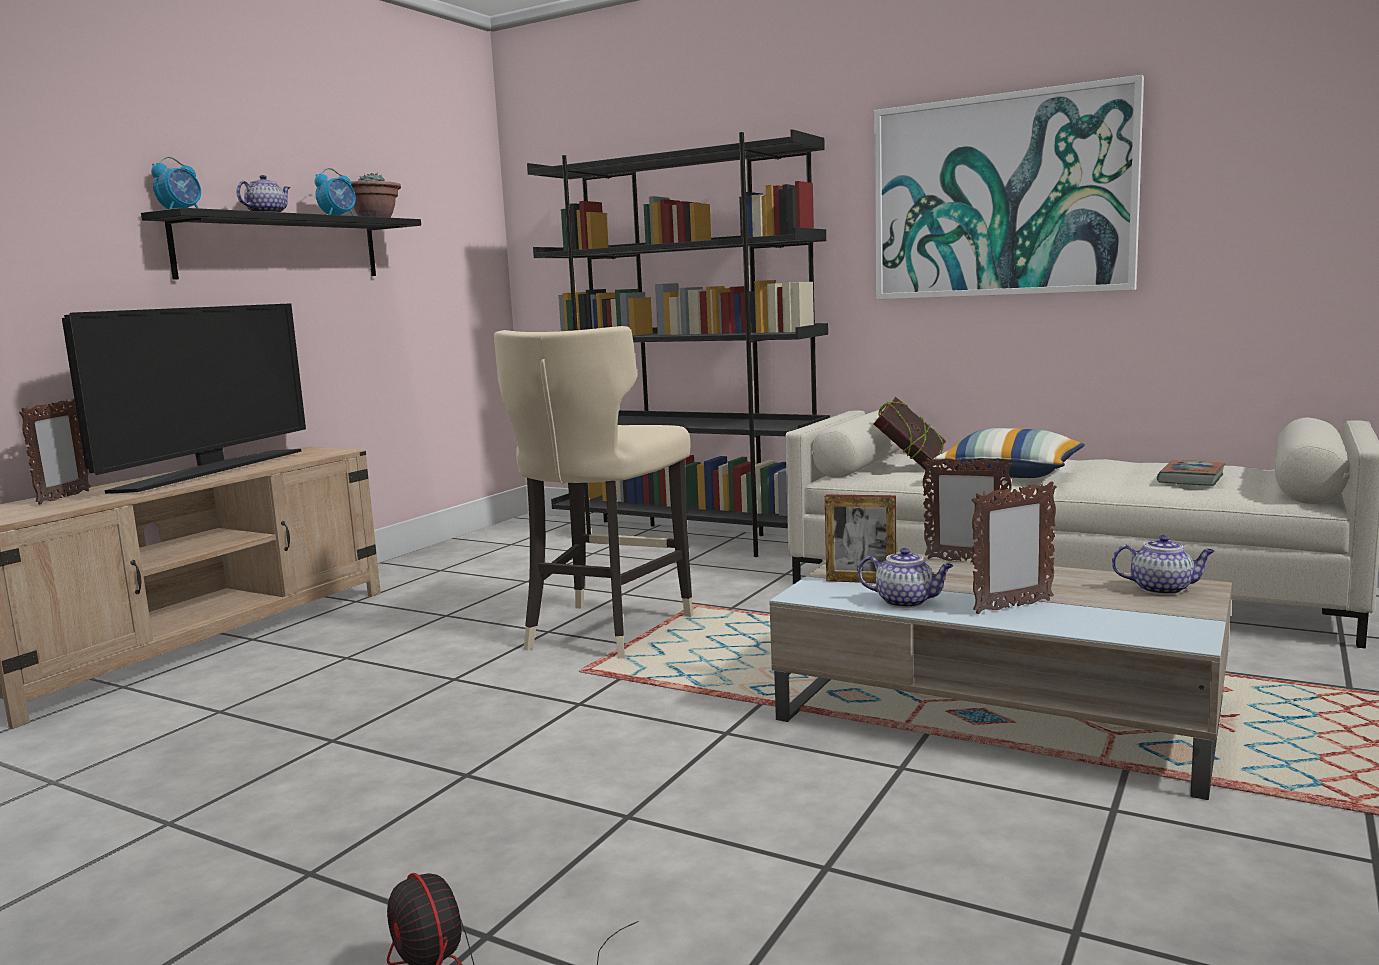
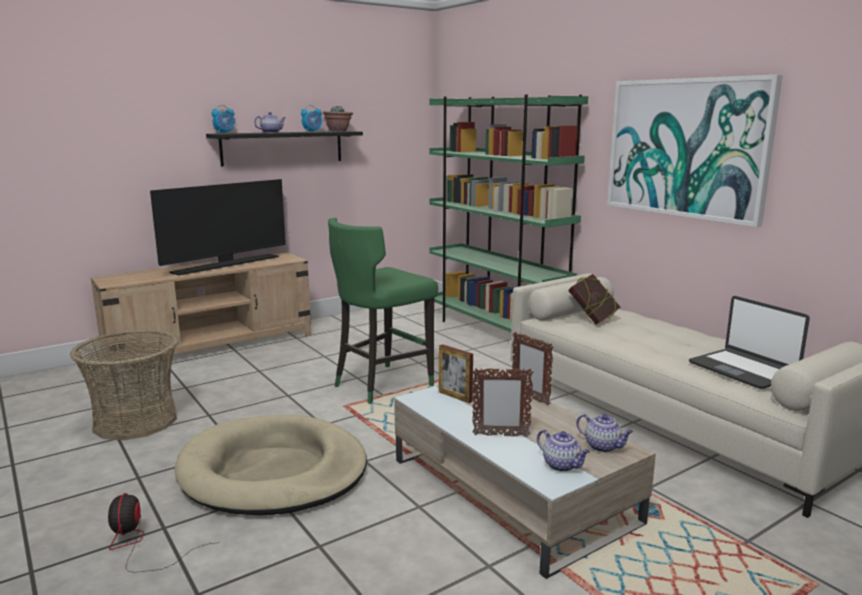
camera: 25 degrees right, 5 degrees up
picture frame [19,398,91,505] -> none
beige stool [494,326,693,659] -> green stool [328,218,438,404]
black bookcase [527,129,830,557] -> green bookcase [430,94,588,332]
teapot [858,548,953,608] -> teapot moved to [537,430,590,472]
pillow [933,428,1085,478] -> none
book [1157,460,1226,486] -> laptop [689,296,810,389]
none -> basket [70,329,178,440]
none -> beige dog bed [174,415,367,516]

